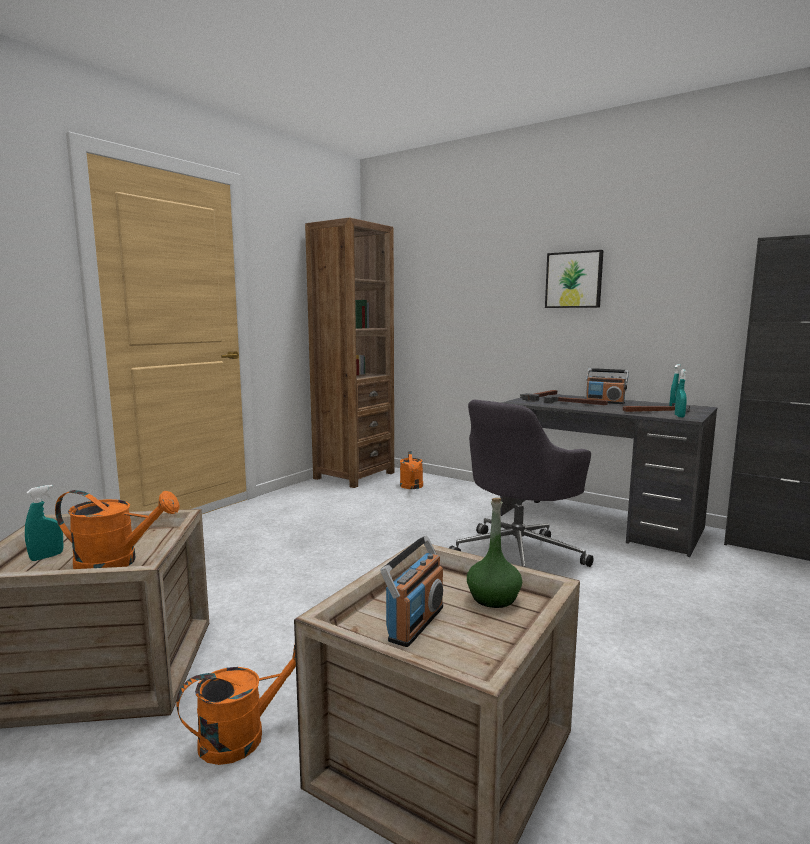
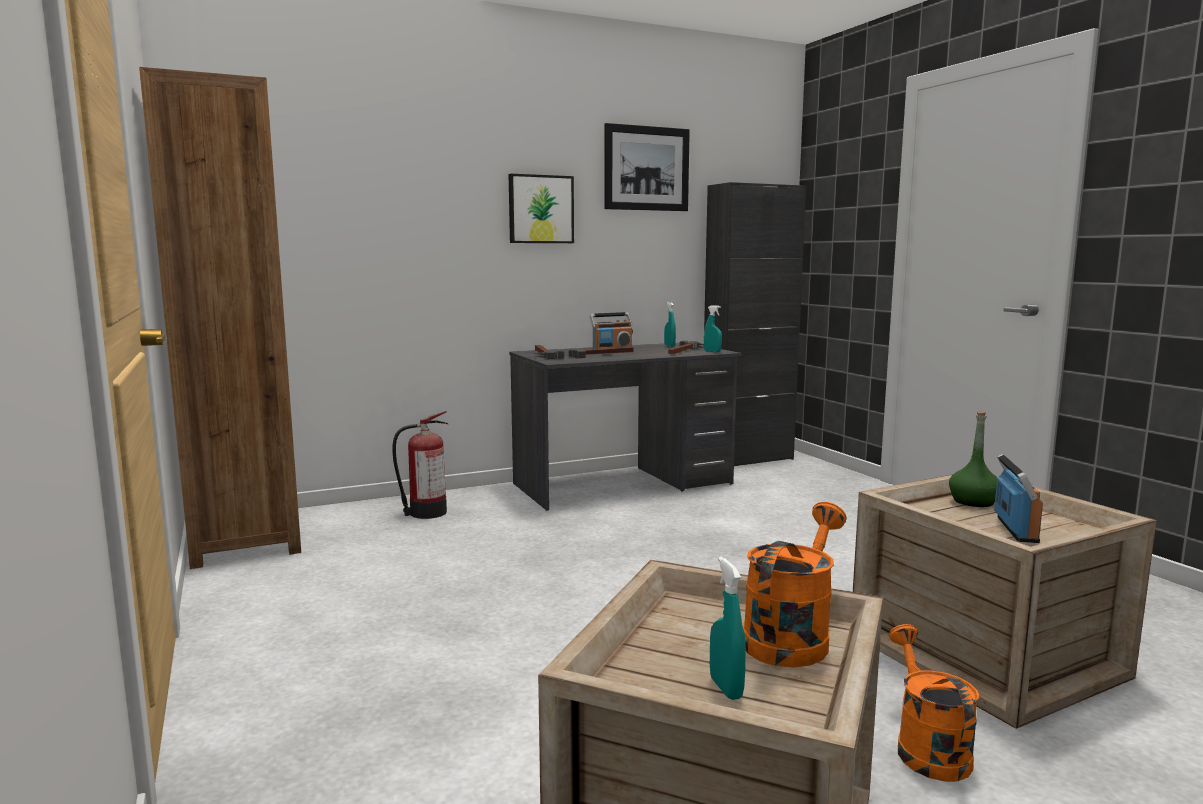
camera: 60 degrees left, 0 degrees up
radio [380,536,443,647] -> radio turned 45 degrees clockwise [994,454,1043,543]
orange watering can [400,451,423,489] -> none
grey office chair [449,400,594,567] -> none
none -> fire extinguisher [393,411,448,519]
none -> picture [604,123,690,211]

